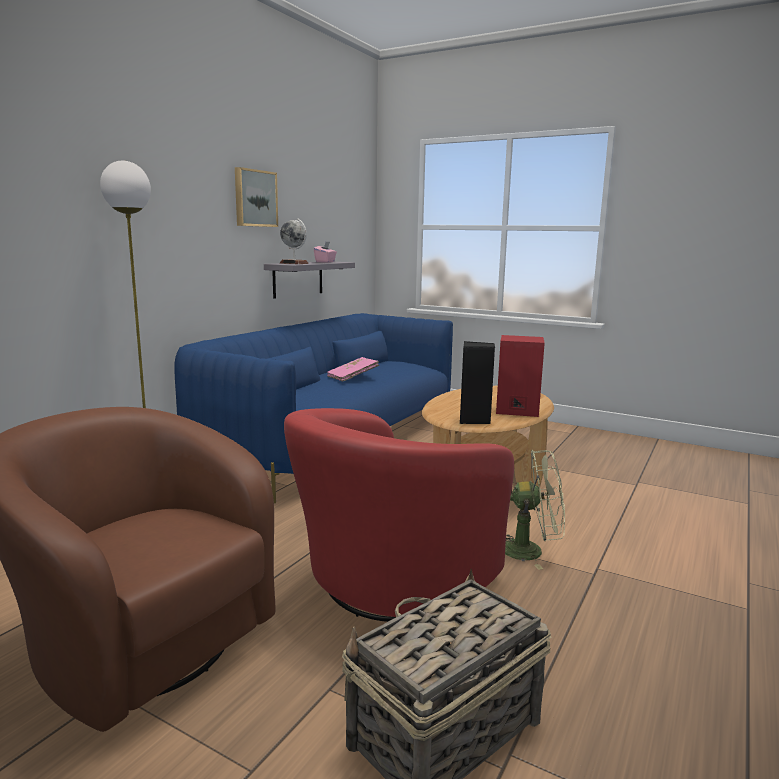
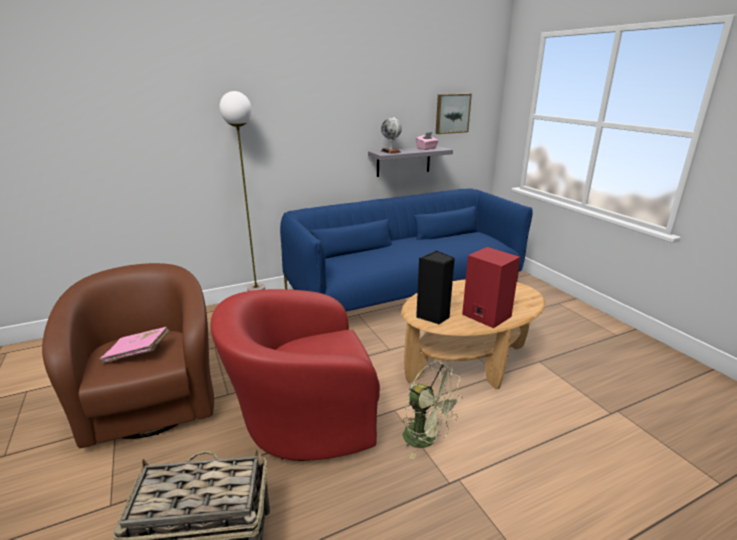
camera: 35 degrees right, 10 degrees up
picture [235,167,278,227] -> picture moved to [436,94,472,134]
pink book [327,357,379,381] -> pink book moved to [100,327,170,363]

